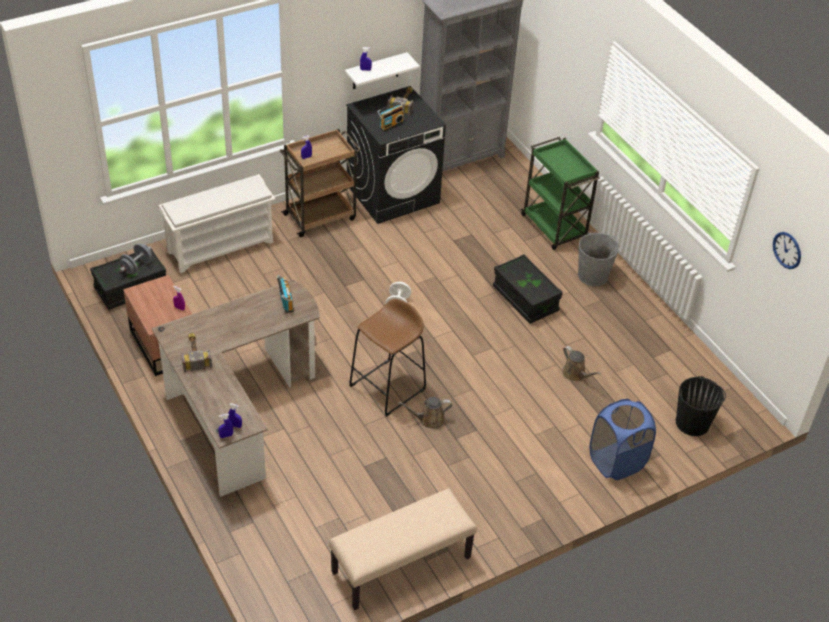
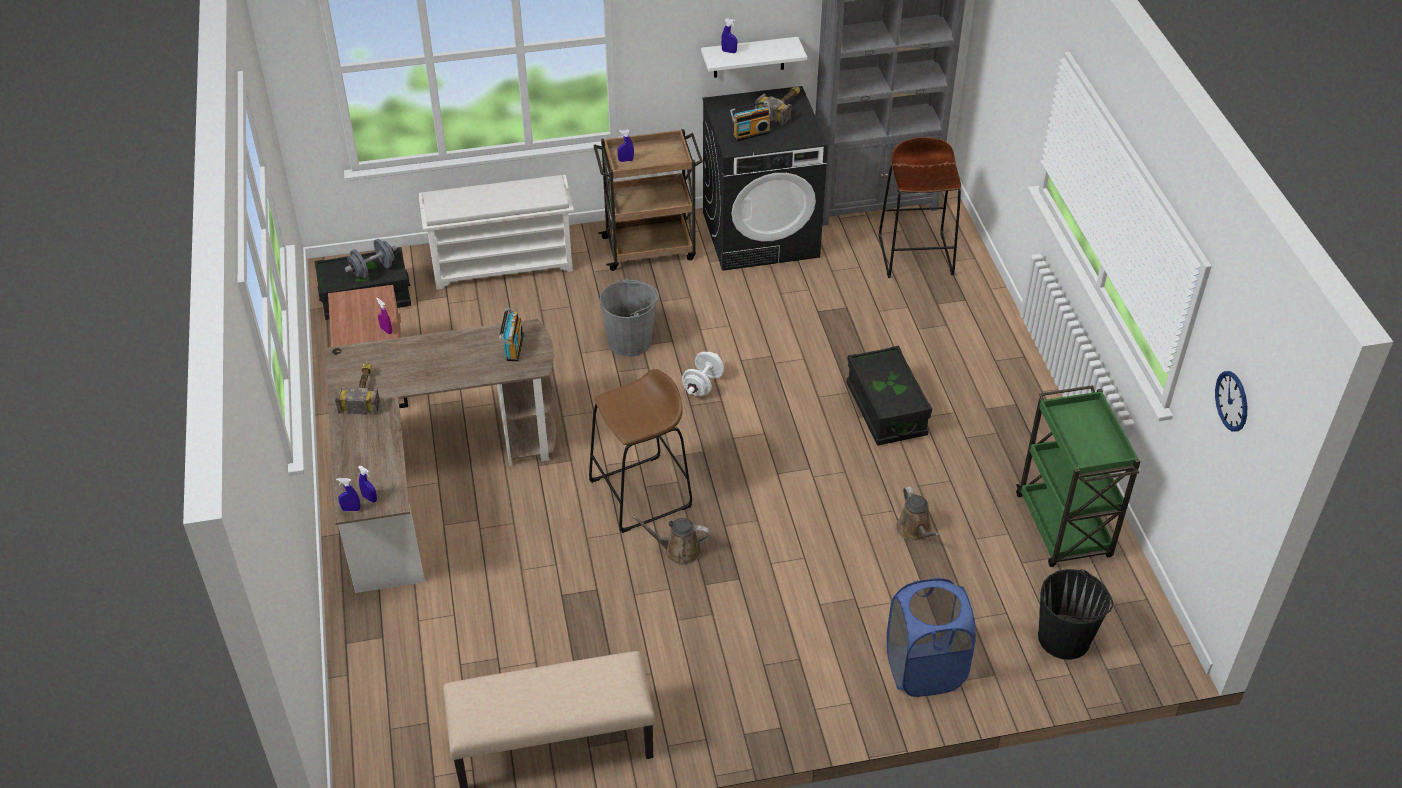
camera: 20 degrees right, 0 degrees up
green cart [521,137,600,250] -> green cart moved to [1016,385,1141,567]
grey bucket [578,233,619,286] -> grey bucket moved to [599,278,659,356]
none -> brown stool [879,137,961,278]

